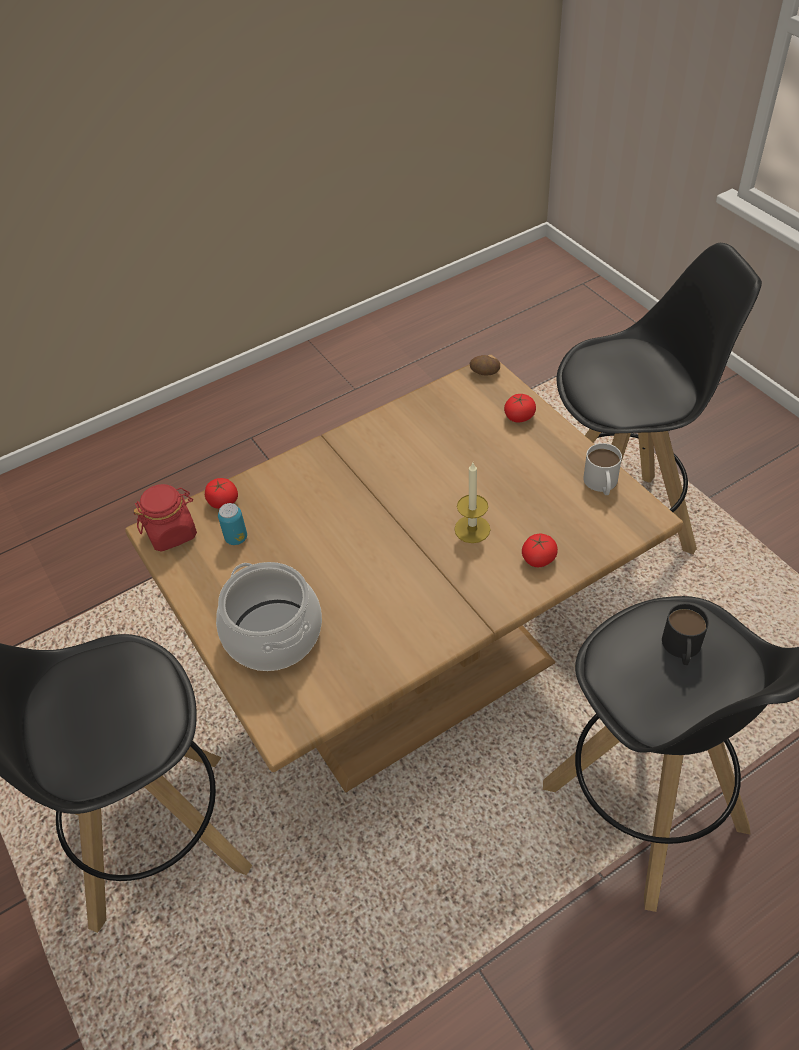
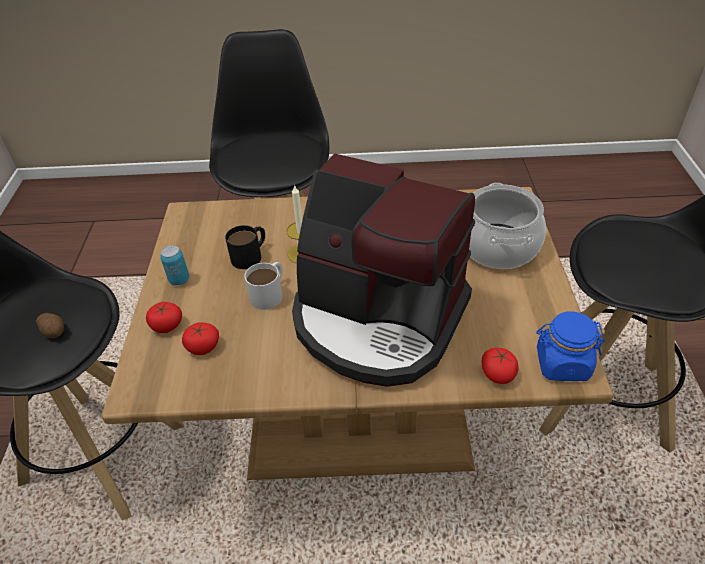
camera: 150 degrees left, 5 degrees down
red jar [134,484,197,552] -> blue jar [536,311,605,381]
can [218,503,247,545] -> can moved to [160,245,189,285]
potato [470,355,500,375] -> potato moved to [36,313,64,338]
tomato [522,534,558,568] -> tomato moved to [182,322,219,355]
white mug [583,443,622,495] -> white mug moved to [245,262,283,310]
black mug [662,603,709,665] -> black mug moved to [225,225,265,269]
none -> coffee machine [292,154,475,387]

